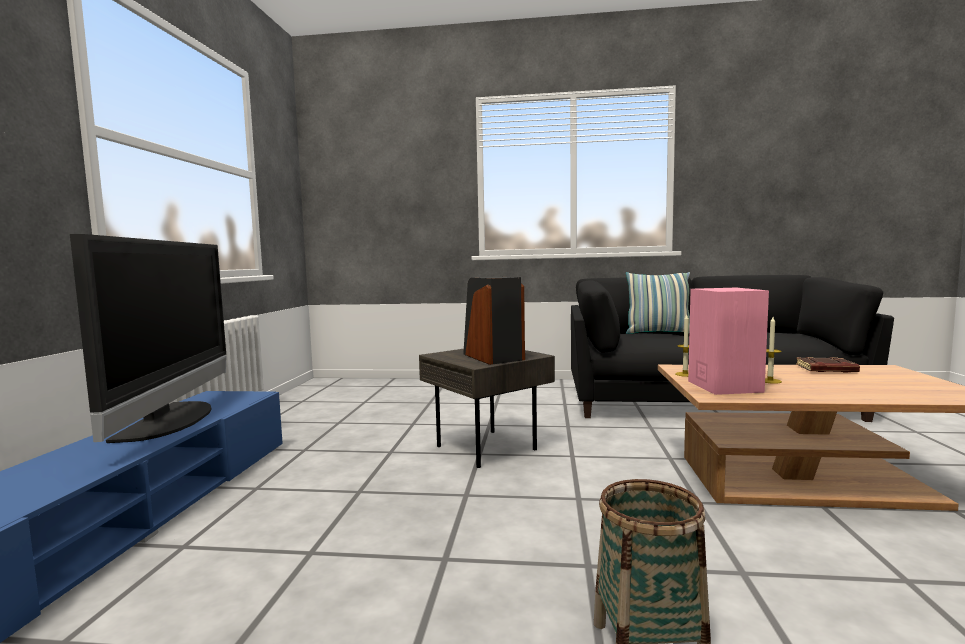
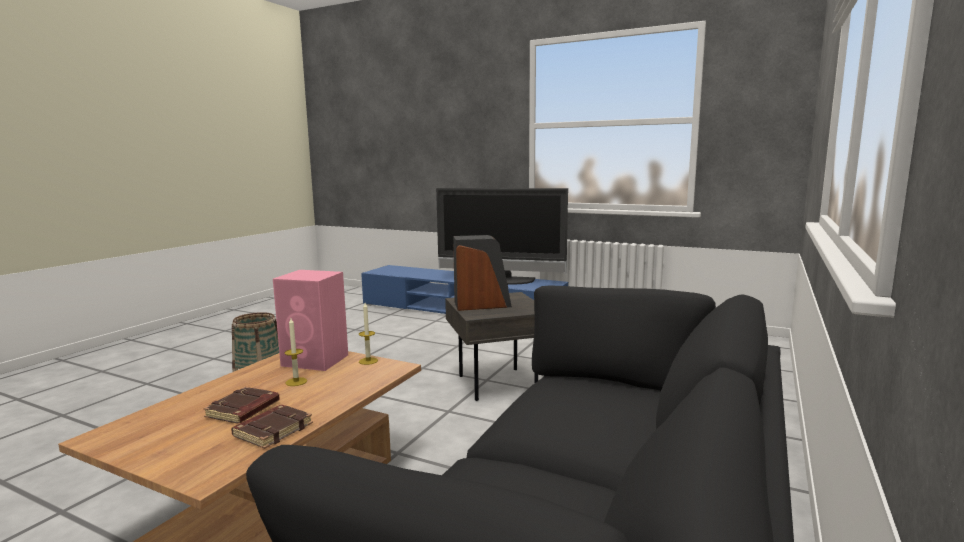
camera: 110 degrees right, 5 degrees up
pillow [626,272,690,334] -> none
none -> brown book [203,387,280,424]

